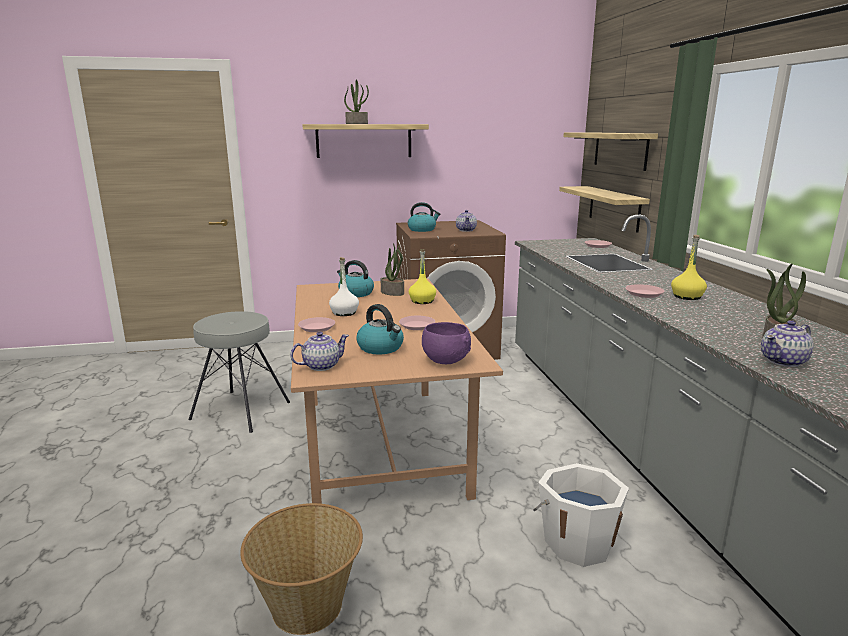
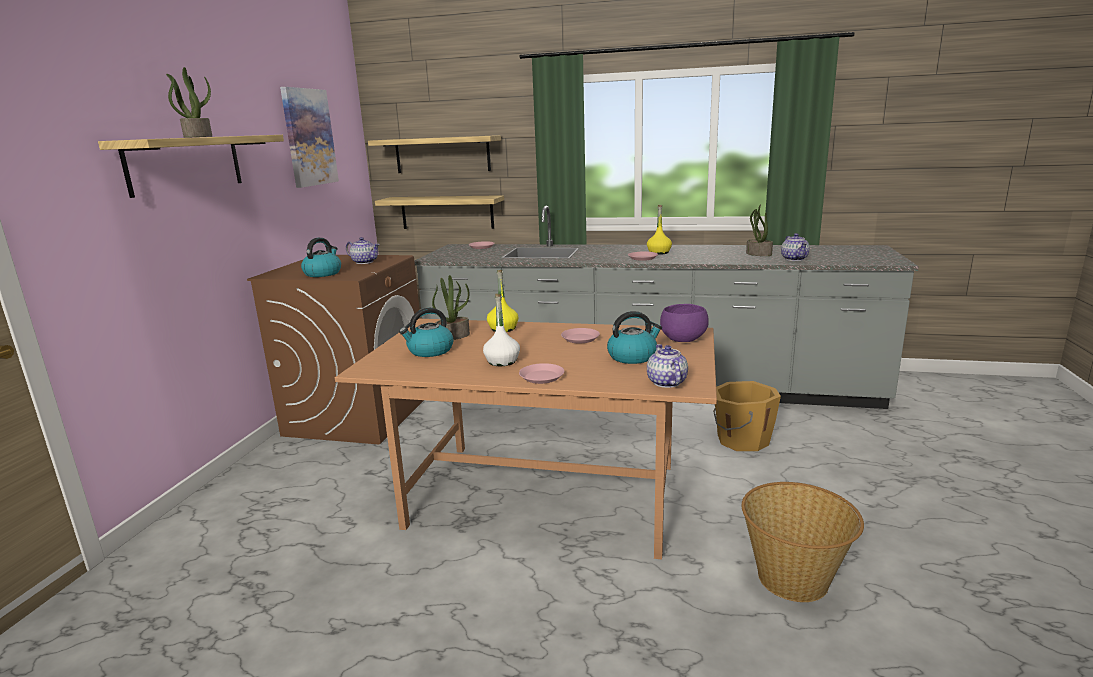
camera: 65 degrees left, 0 degrees up
grey stool [188,311,290,433] -> none
white bucket [533,463,629,567] -> orange bucket [713,381,781,451]
none -> picture [280,87,339,188]

